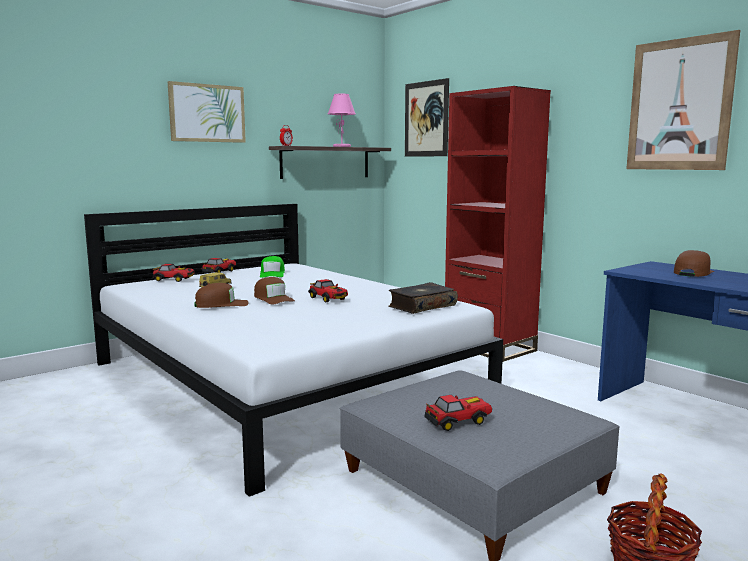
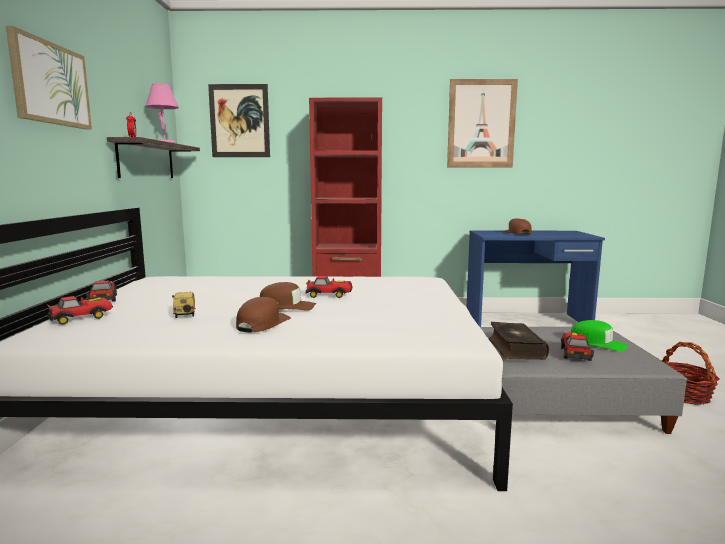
camera: 50 degrees left, 0 degrees up
green cap [260,256,285,278] -> green cap moved to [571,320,628,352]
book [389,282,458,314] -> book moved to [489,322,549,360]

